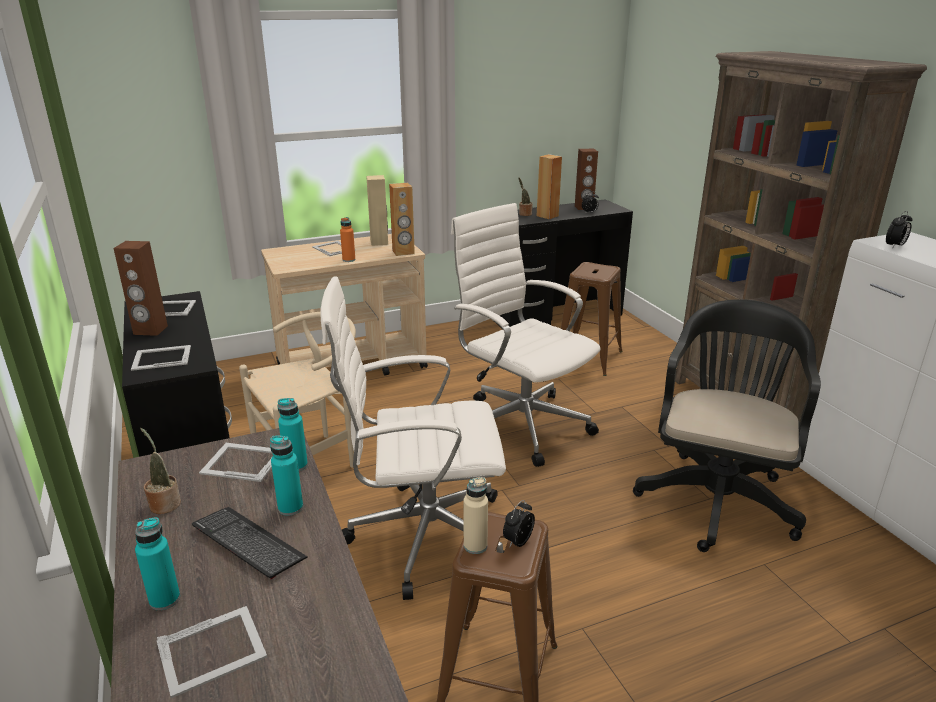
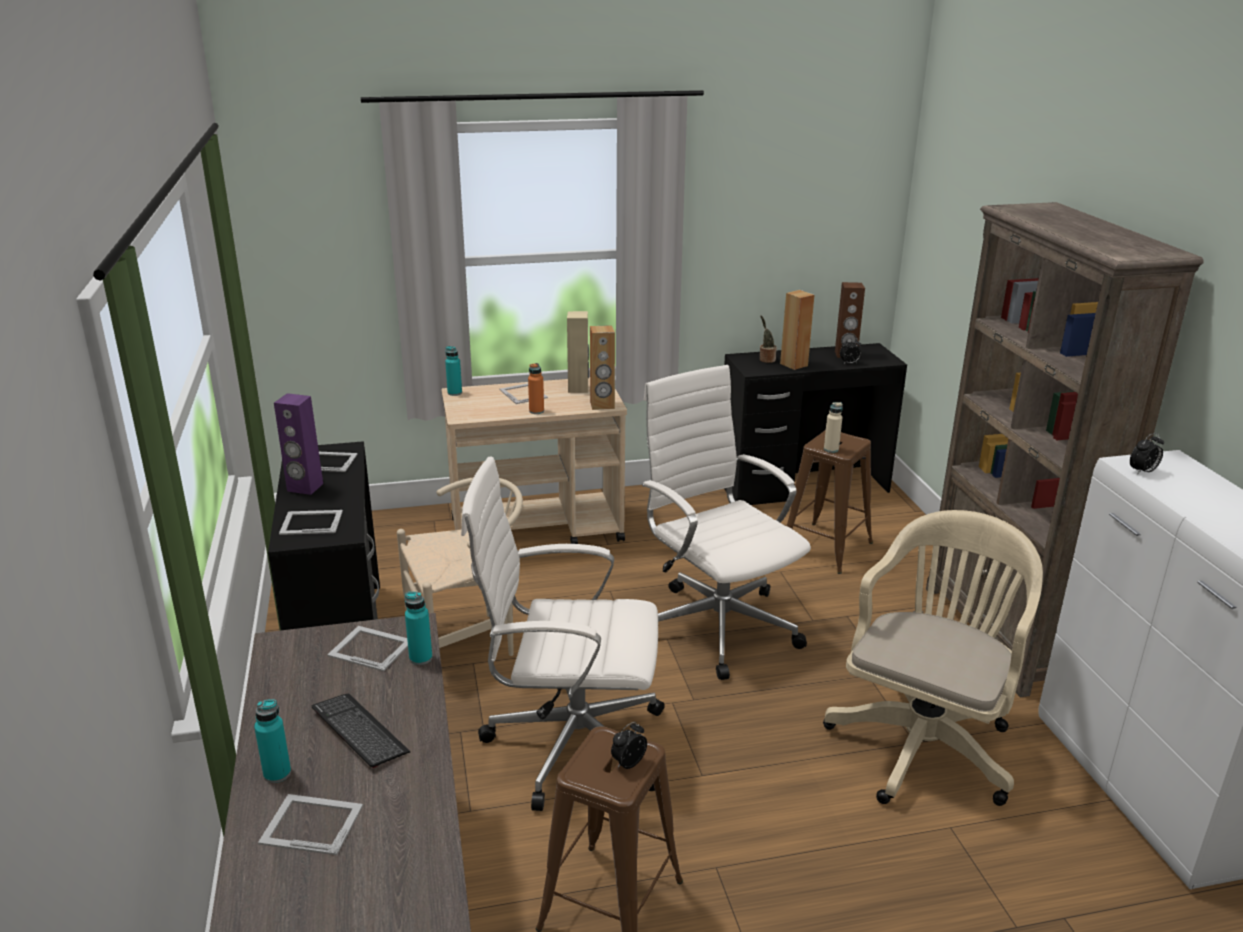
camera: 10 degrees right, 0 degrees up
brown speaker [114,241,168,336] -> purple speaker [274,393,323,495]
potted plant [140,428,181,514] -> none
picture frame [157,606,267,698] -> picture frame turned 150 degrees counterclockwise [258,794,363,855]
turquoise bottle [270,435,303,516] -> turquoise bottle moved to [445,346,462,396]
beige bottle [463,477,488,554] -> beige bottle moved to [824,402,843,453]
black office chair [633,299,821,552] -> beige office chair [823,510,1043,806]

